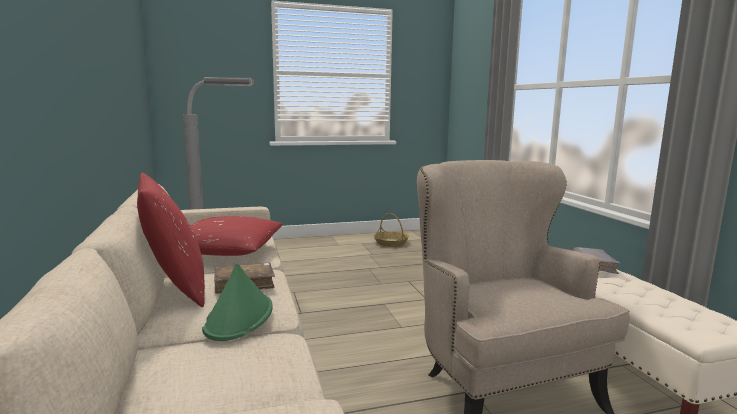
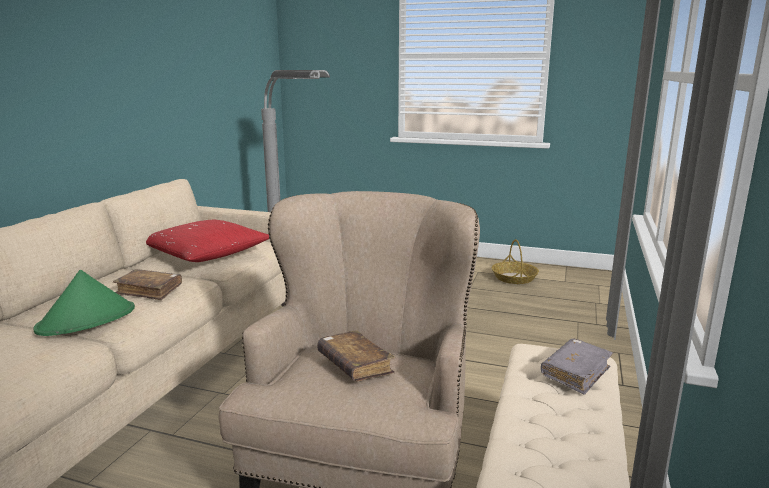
camera: 35 degrees right, 5 degrees up
red pillow [137,173,205,307] -> none
none -> brown book [317,330,395,381]

